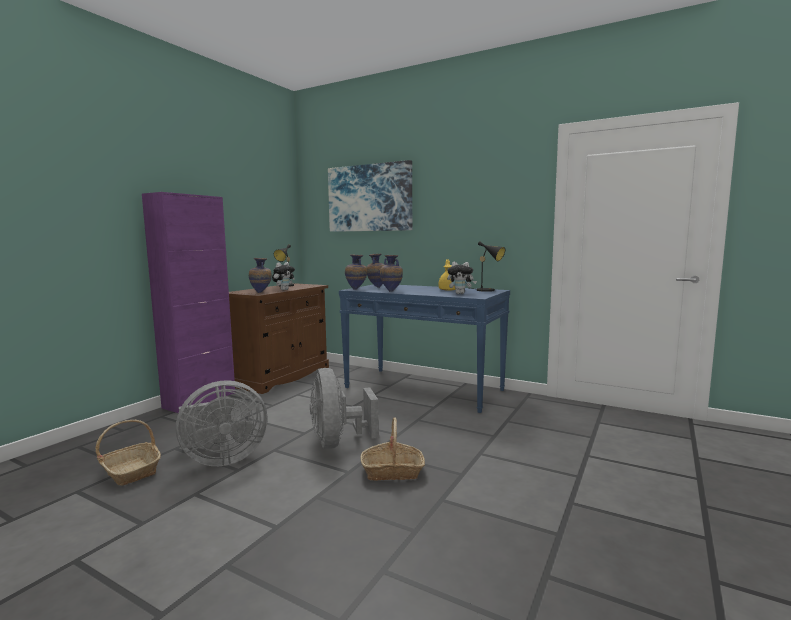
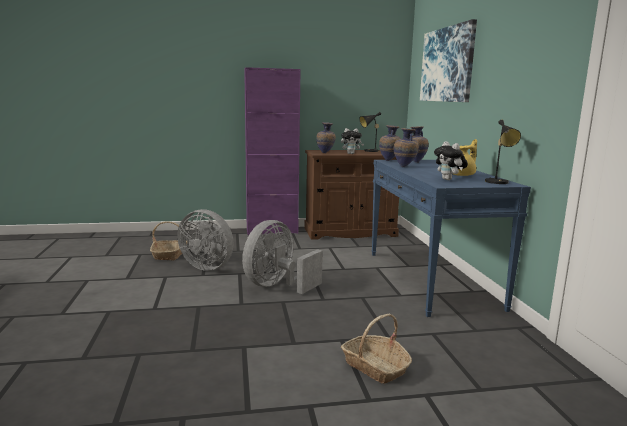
camera: 50 degrees right, 5 degrees up
basket [360,417,425,481] -> basket moved to [341,313,412,384]

